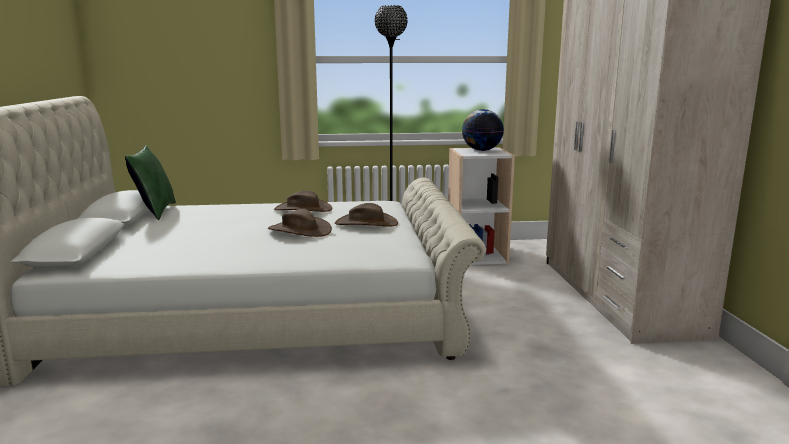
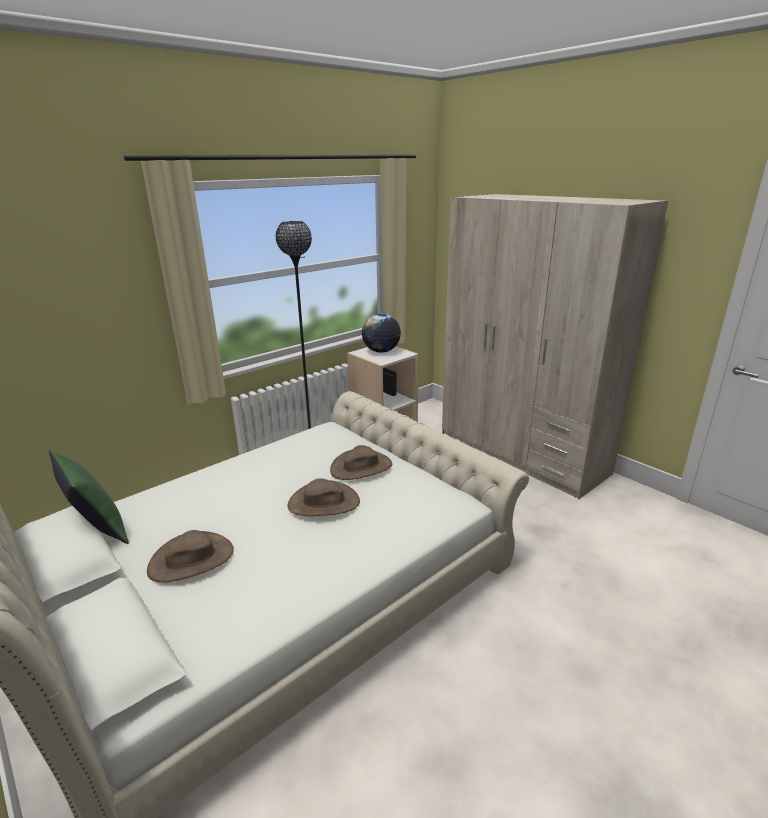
camera: 35 degrees left, 10 degrees up
brown hat [274,191,332,212] -> brown hat moved to [147,530,234,583]

